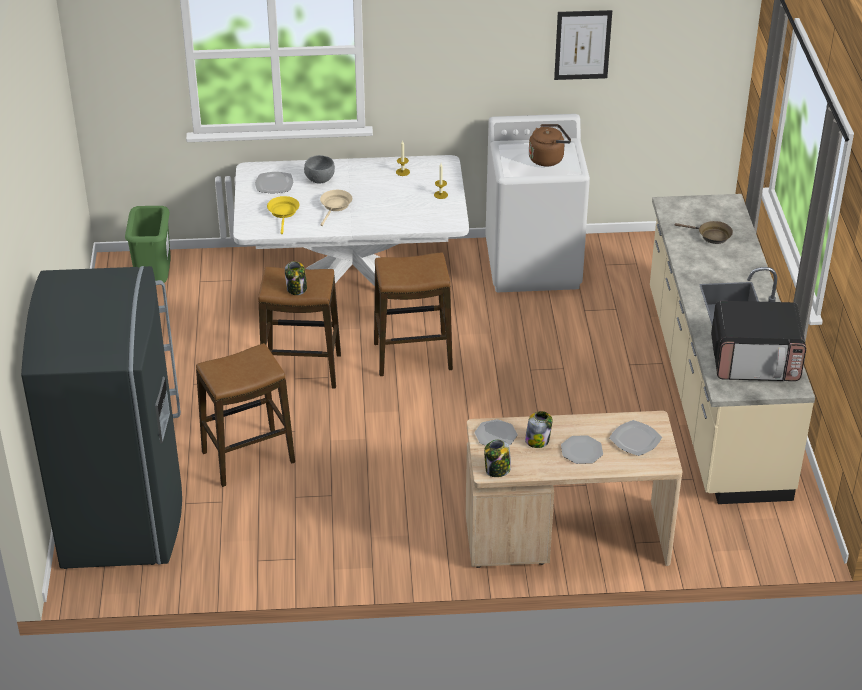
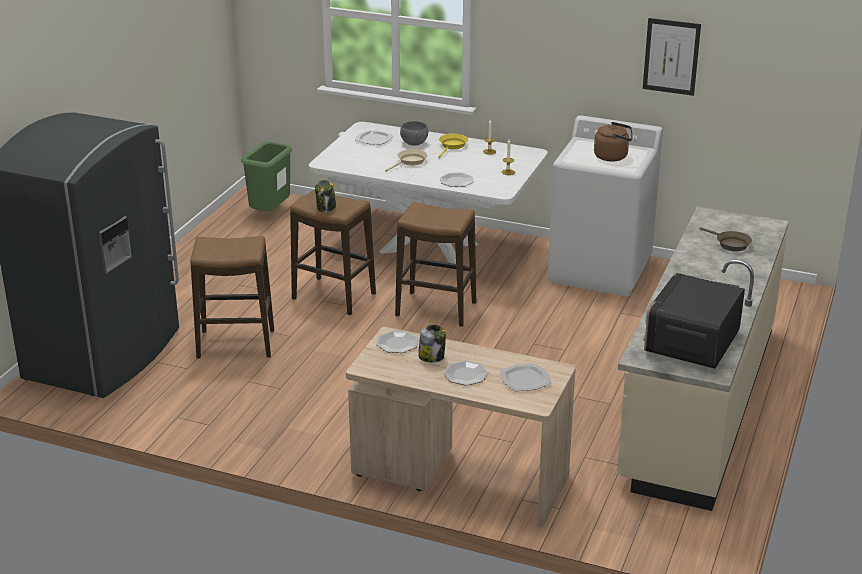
camera: 25 degrees right, 10 degrees down
yellow frying pan [267,196,299,234] -> yellow frying pan moved to [438,134,468,158]
jar [484,440,511,477] -> none
microwave [711,301,806,381] -> microwave turned 90 degrees clockwise [643,273,745,369]
none -> plate [440,172,474,187]

